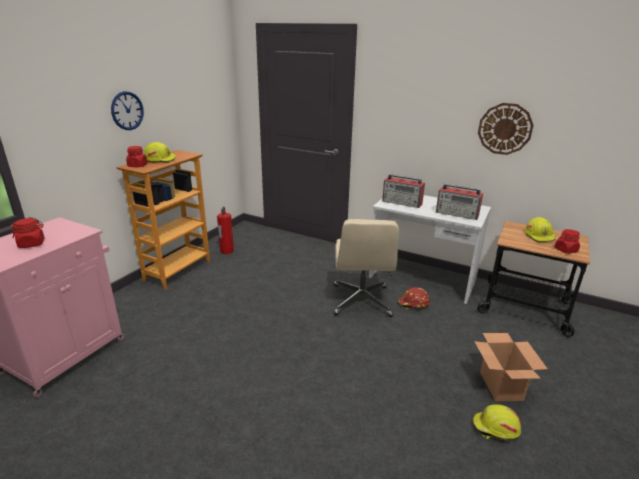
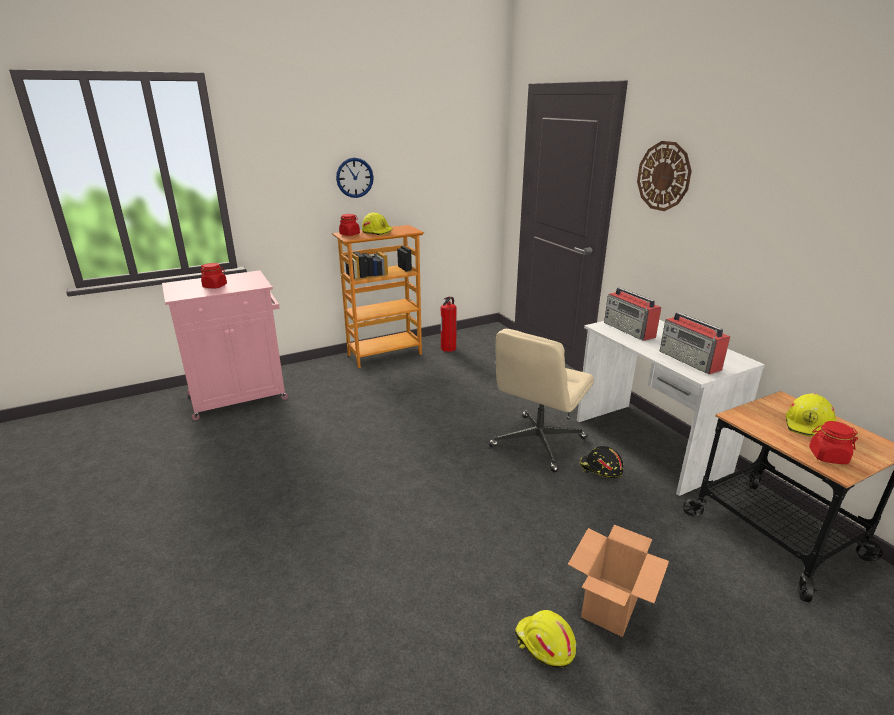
camera: 35 degrees right, 0 degrees up
red hard hat [398,287,430,310] -> black hard hat [580,446,623,478]
wall clock [478,103,534,155] -> wall clock moved to [637,141,692,211]

